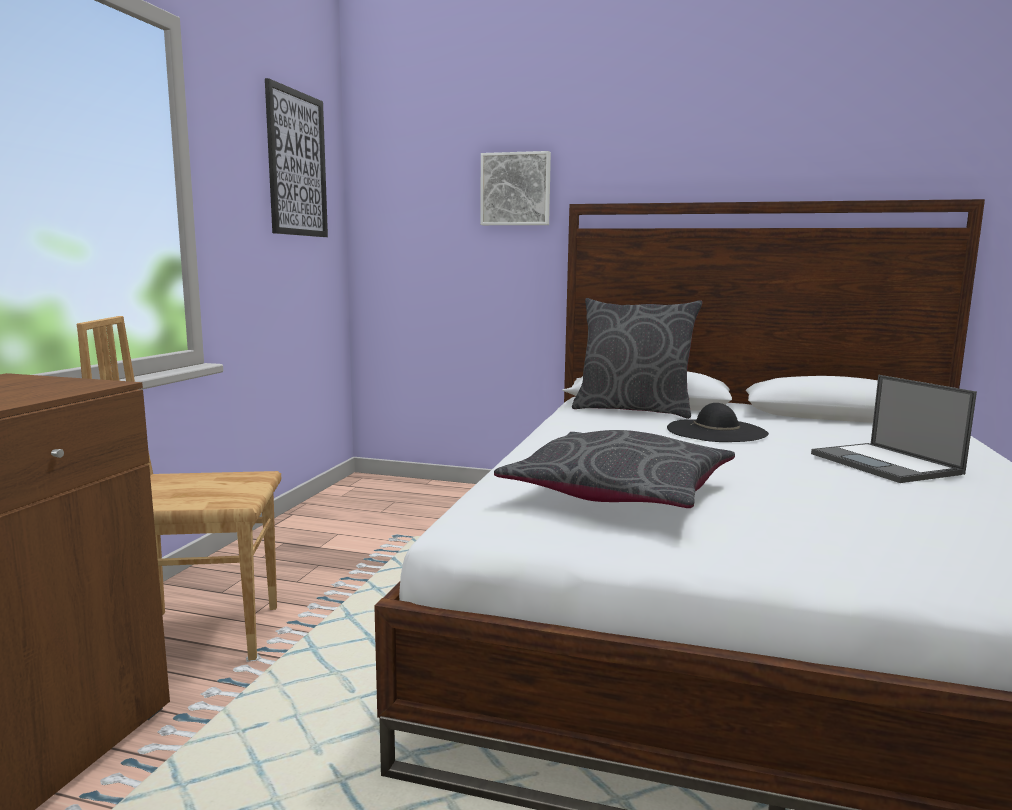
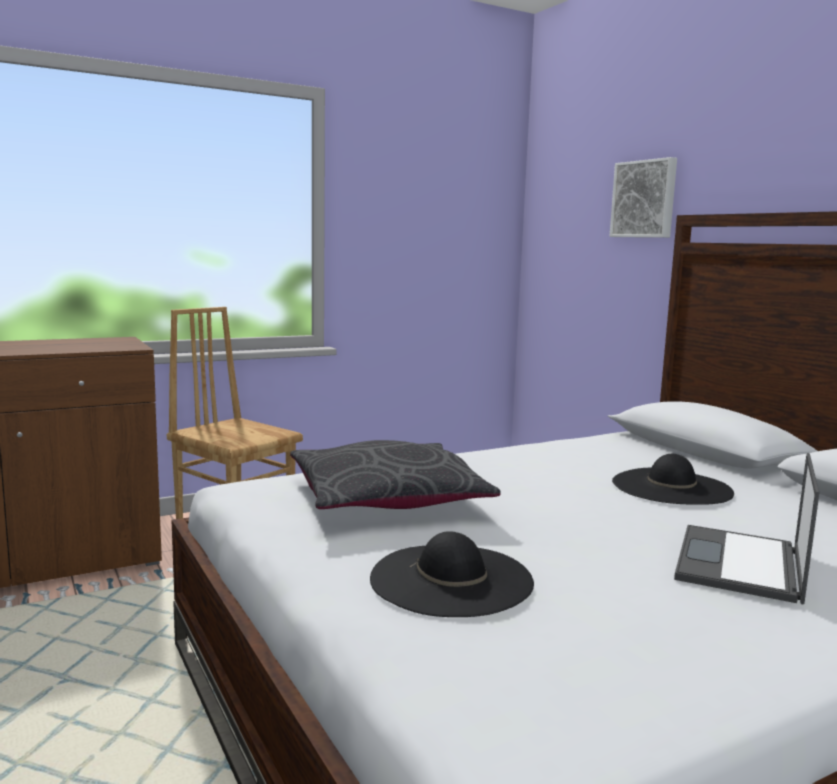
camera: 45 degrees right, 0 degrees up
picture [265,78,328,237] -> none
grey pillow [572,298,702,419] -> none
none -> black hat [370,531,534,617]

